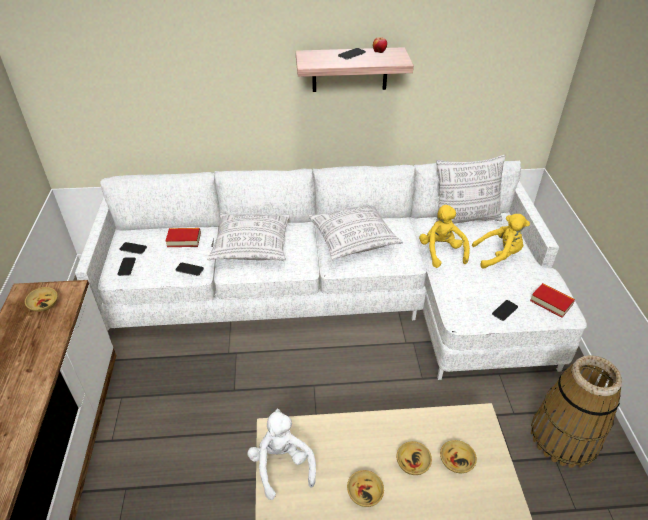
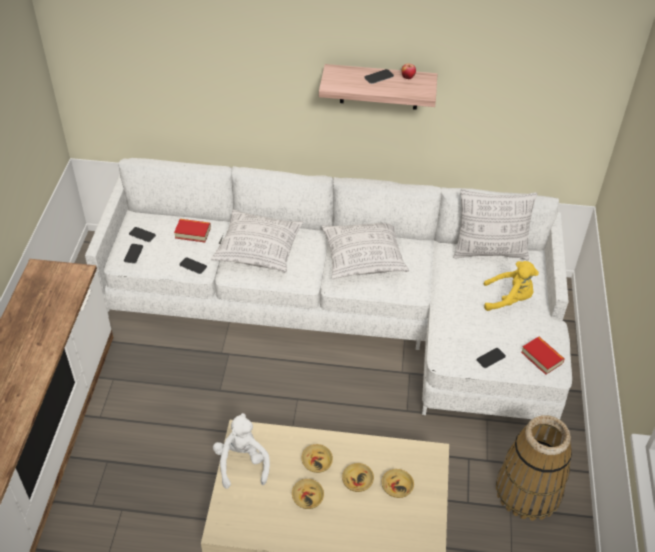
camera: 10 degrees right, 5 degrees up
beige bowl [25,287,58,312] -> beige bowl moved to [302,444,333,473]
yellow plush toy [419,205,470,268] -> none

